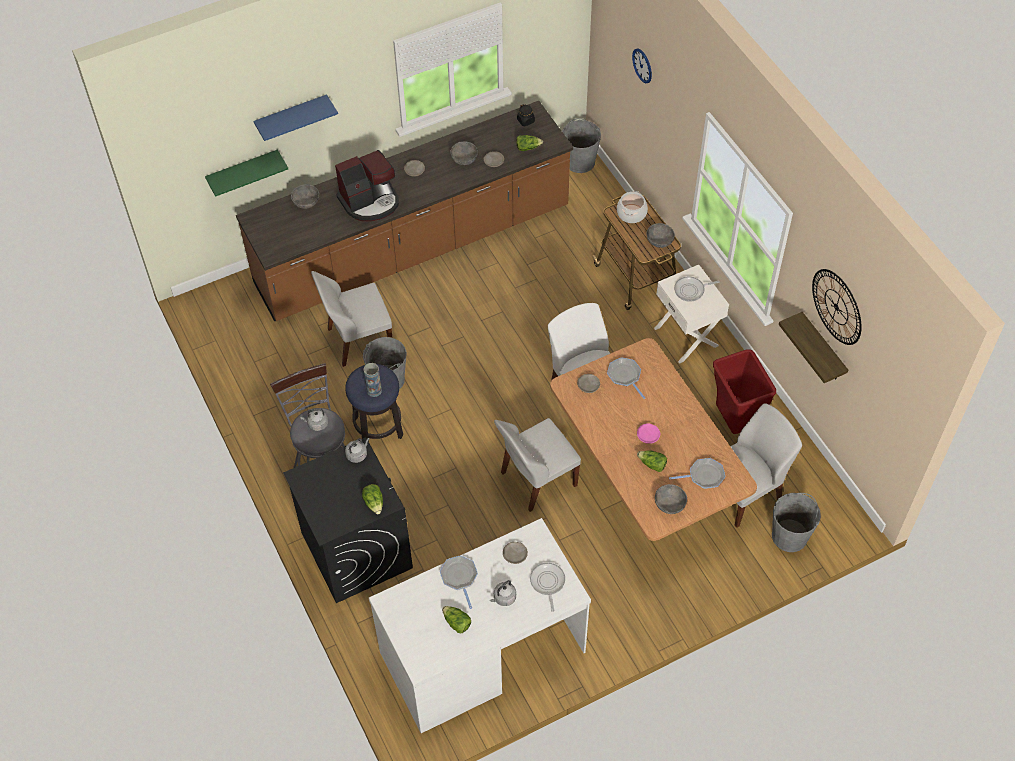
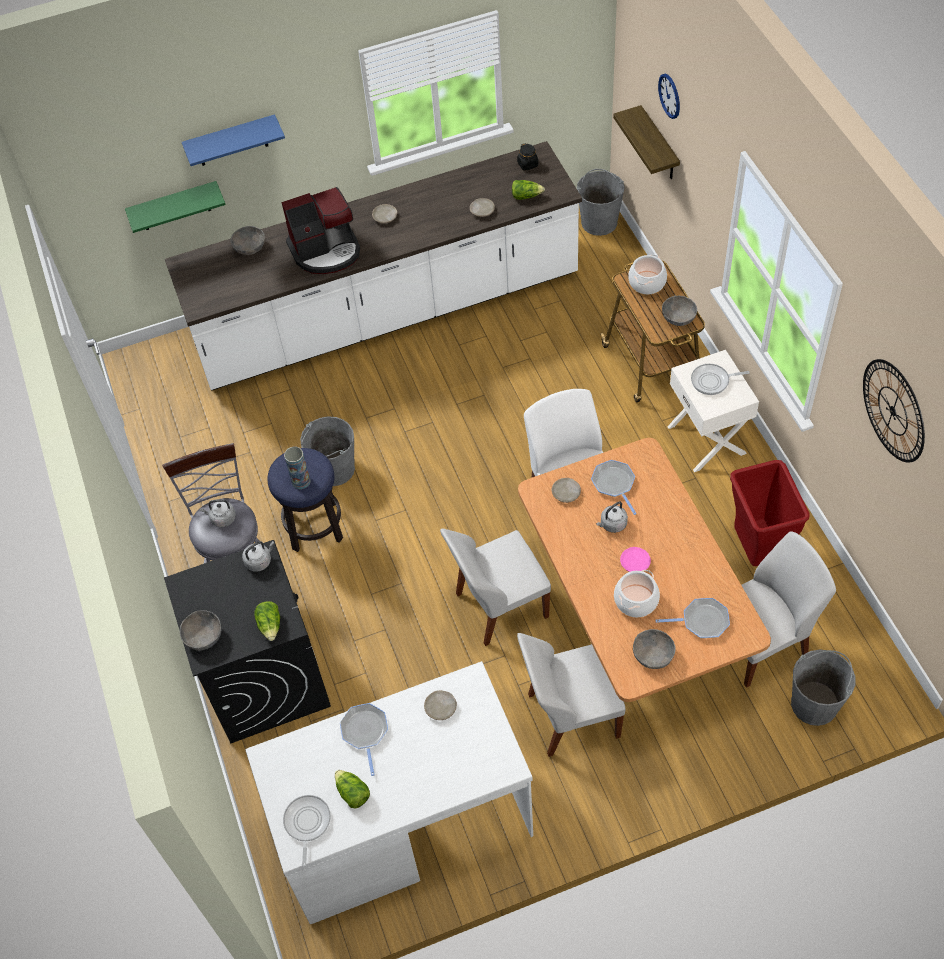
camera: 10 degrees right, 0 degrees up
brown counter [236,101,573,322] -> white counter [165,141,582,391]
white chair [311,271,392,367] -> white chair moved to [517,633,626,757]
grey bowl [450,142,478,165] -> grey bowl moved to [180,610,221,651]
grey kettle [490,580,516,606] -> grey kettle moved to [596,501,628,533]
frying pan [530,563,565,612] -> frying pan moved to [283,795,331,867]
lettuce [637,450,667,472] -> cooking pot [614,570,660,617]
shelf [778,312,848,383] -> shelf moved to [613,105,680,179]

